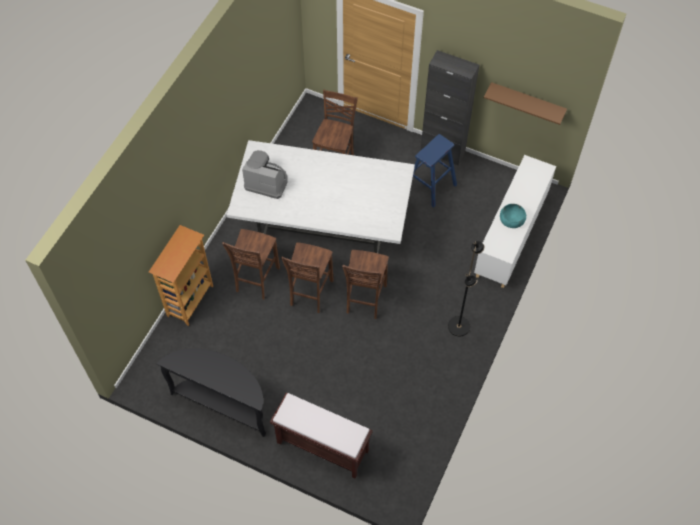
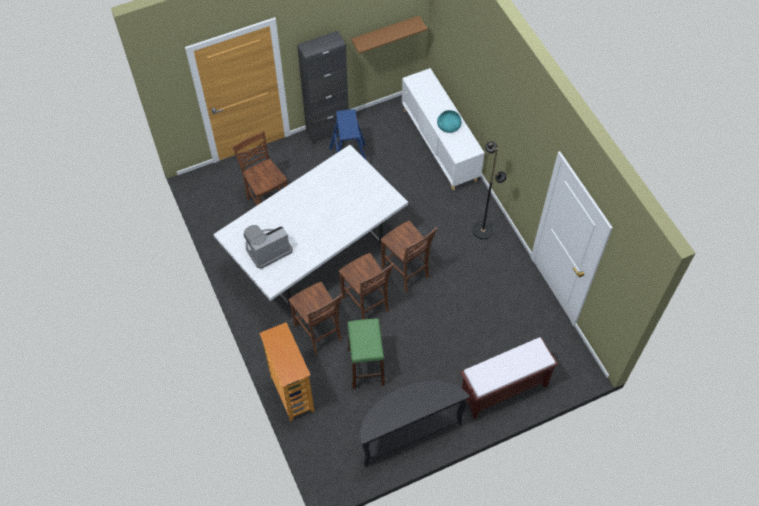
camera: 50 degrees left, 0 degrees up
none -> green stool [347,318,385,389]

